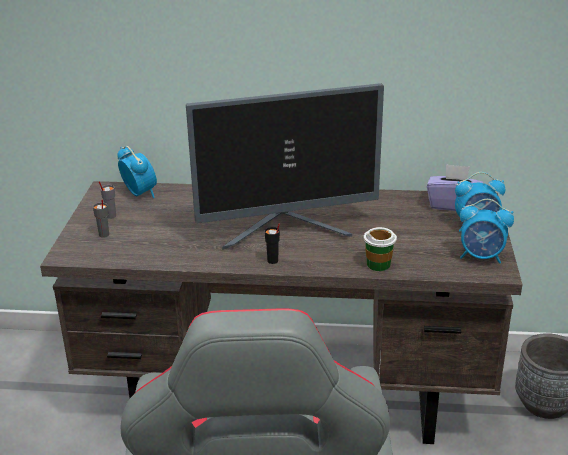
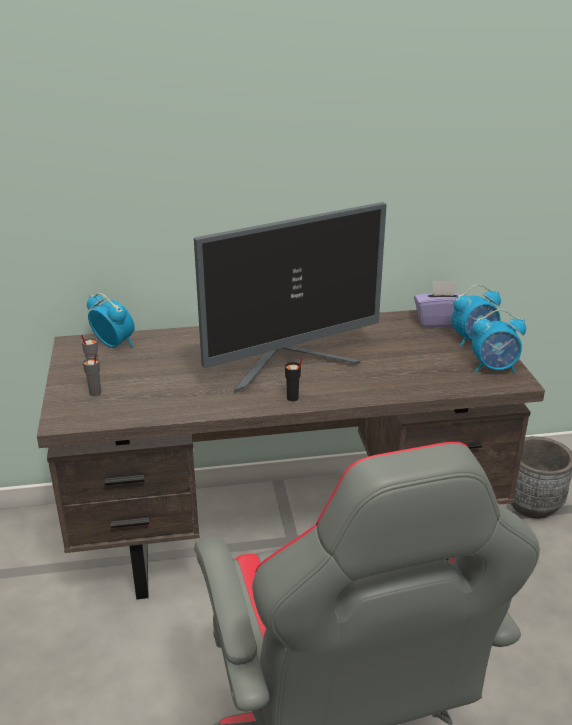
camera: 15 degrees left, 0 degrees up
cup [364,227,397,271] -> none

